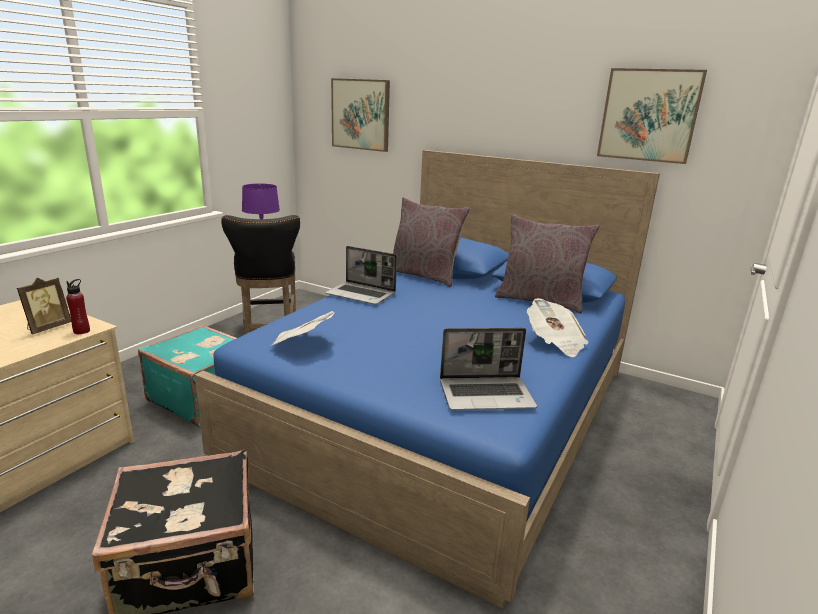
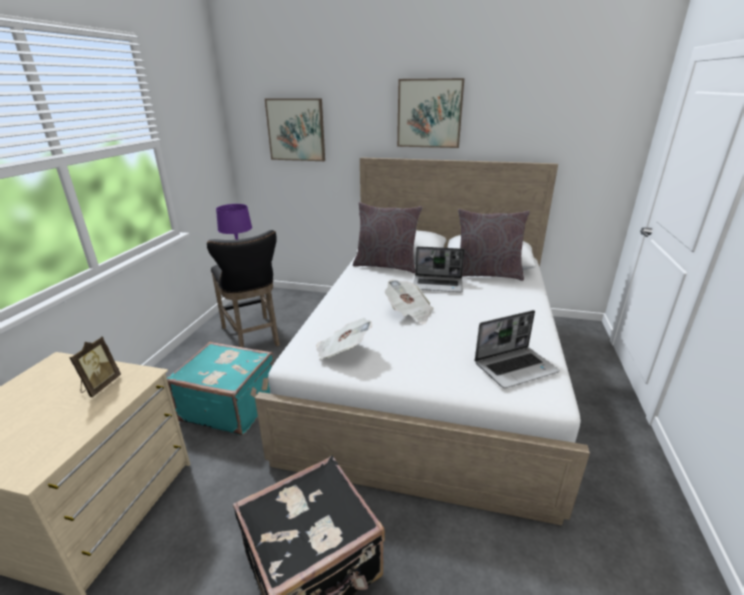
camera: 15 degrees left, 5 degrees up
red bottle [66,279,90,334] -> none
blue bed [195,150,660,609] -> white bed [255,157,590,526]
laptop [325,246,397,305] -> laptop moved to [413,246,465,292]
newspaper [527,298,589,357] -> newspaper moved to [385,279,434,323]
picture [597,68,707,164] -> picture moved to [397,78,464,148]

